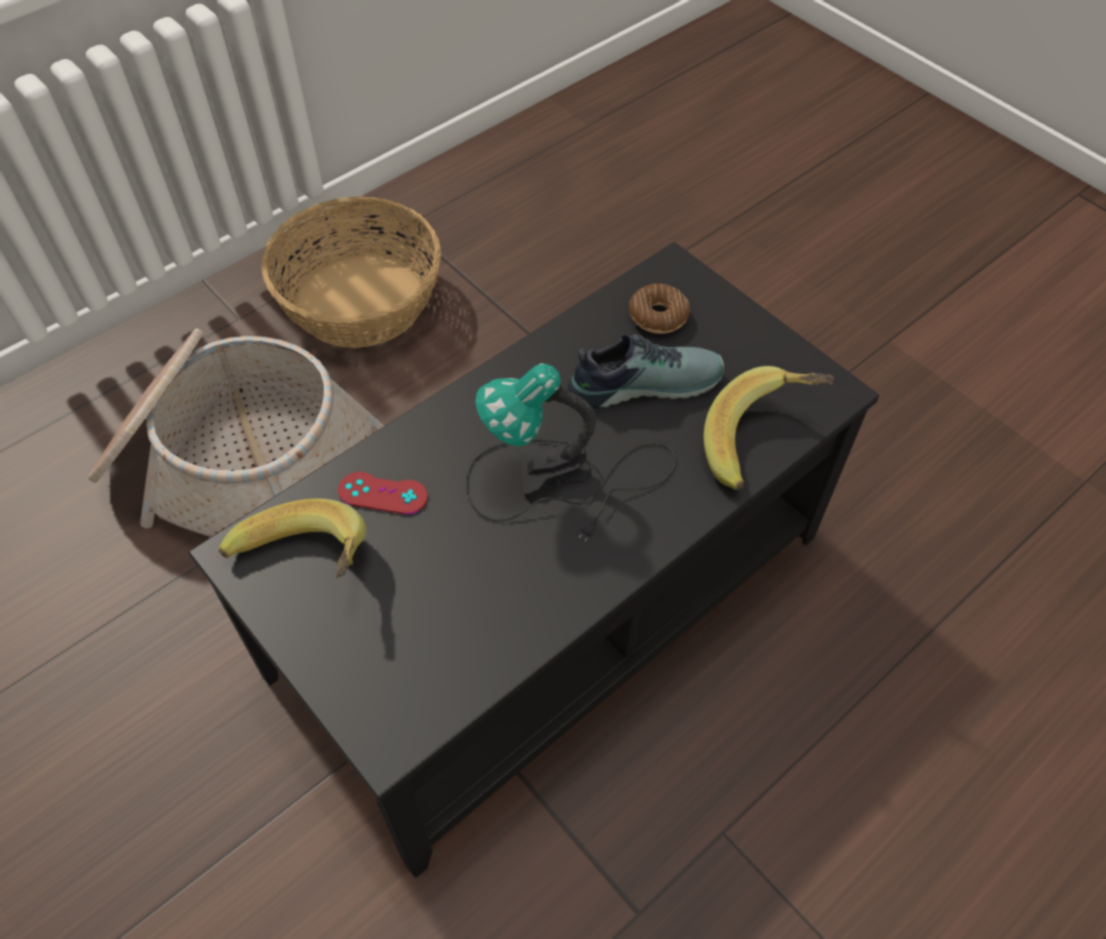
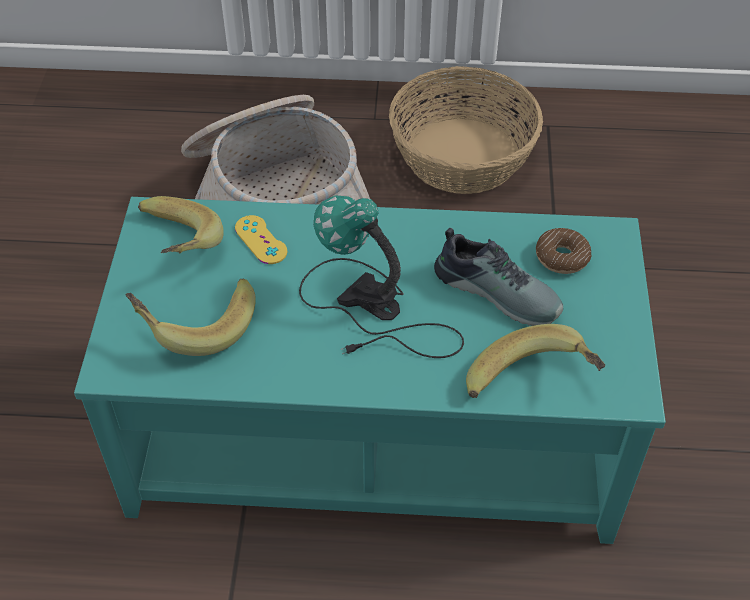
camera: 45 degrees right, 5 degrees down
black coffee table [188,242,879,878] -> turquoise coffee table [74,197,666,544]
red game controller [338,472,428,515] -> yellow game controller [235,215,287,264]
none -> banana [125,278,256,356]

